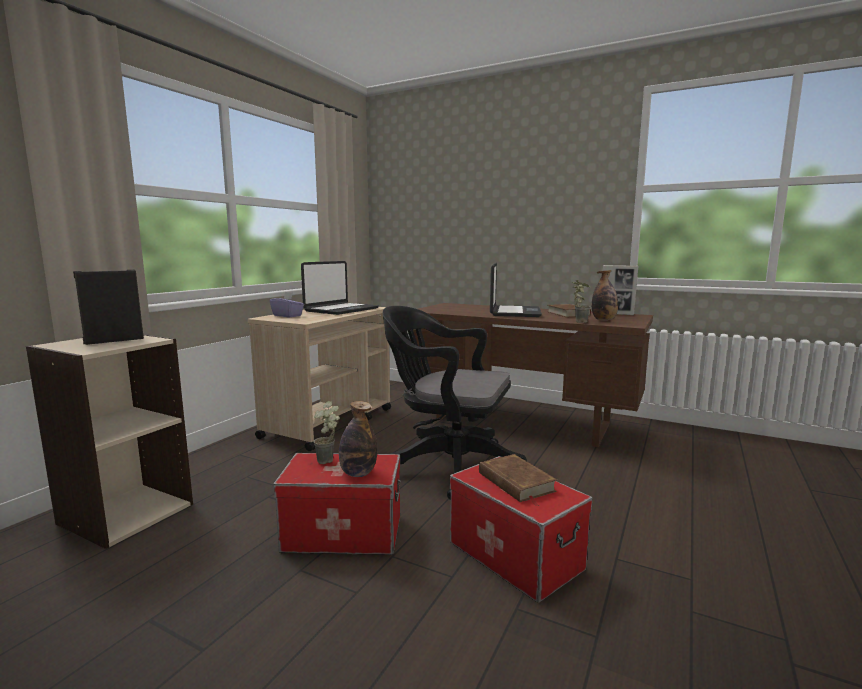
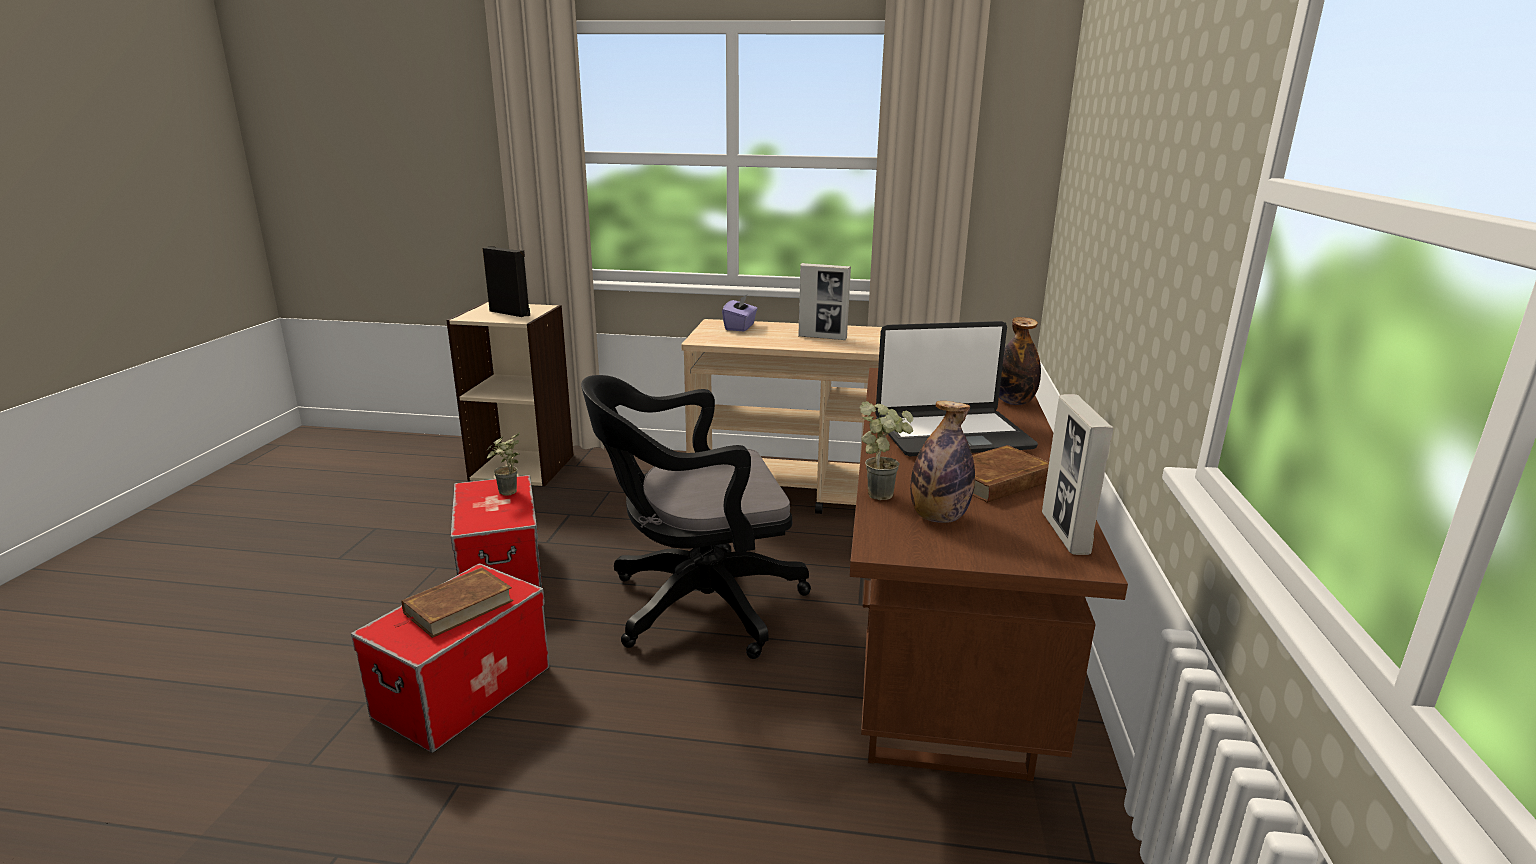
camera: 70 degrees right, 10 degrees up
laptop [301,261,379,315] -> picture frame [798,263,851,340]
bottle [339,401,377,477] -> bottle moved to [999,317,1041,405]
black office chair [383,306,527,500] -> black office chair turned 105 degrees counterclockwise [581,375,811,659]

